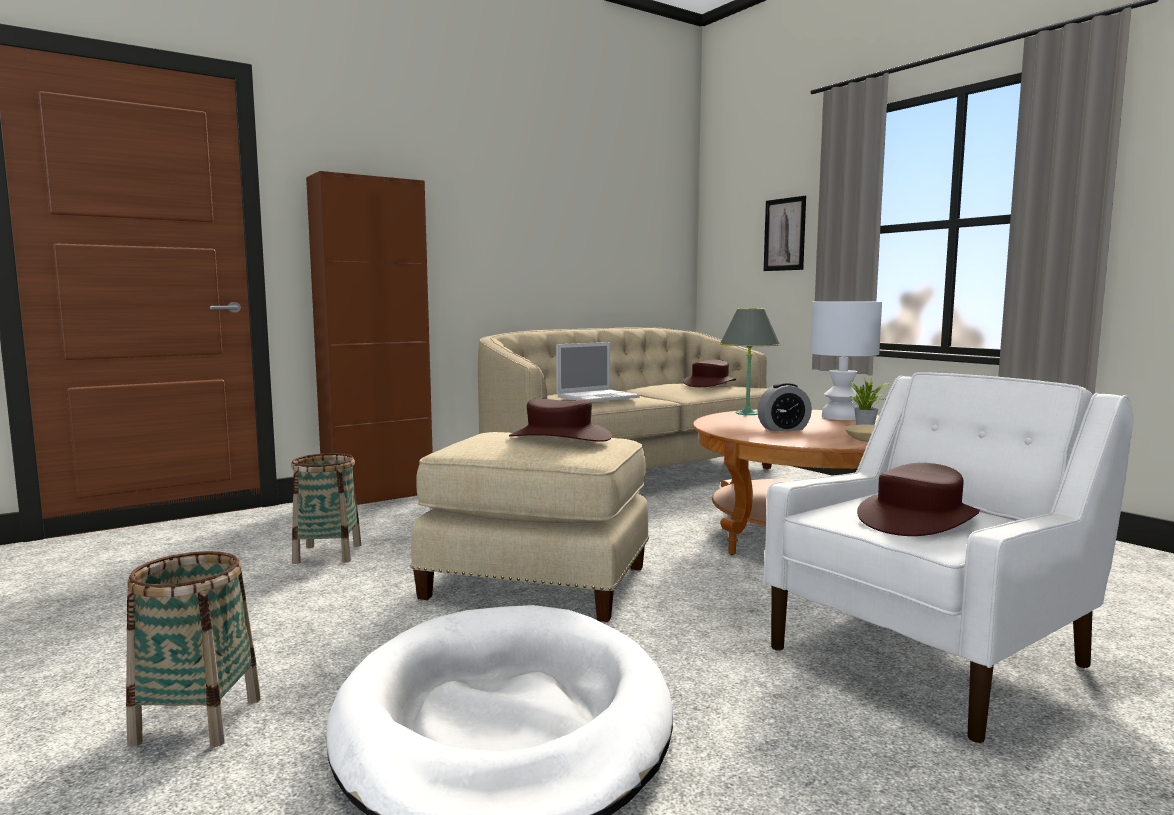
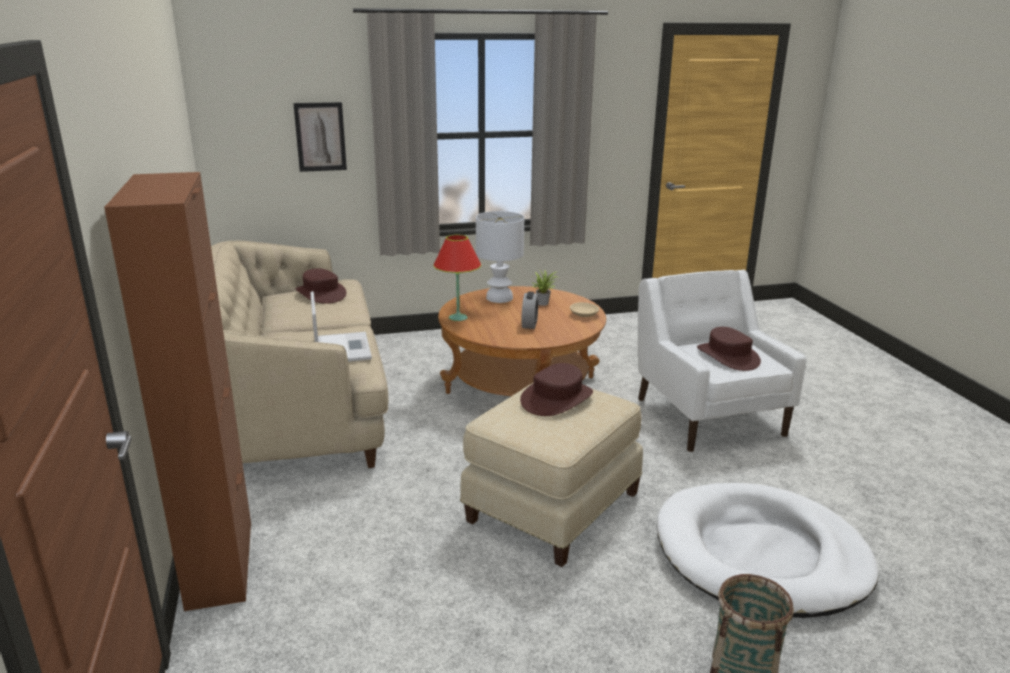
camera: 70 degrees left, 15 degrees up
basket [291,453,361,564] -> none
grey table lamp [720,309,780,415] -> red table lamp [433,235,481,321]

